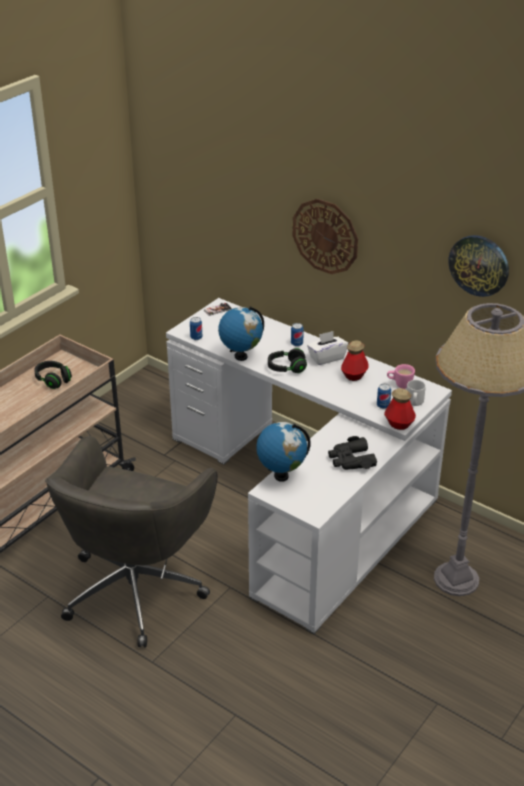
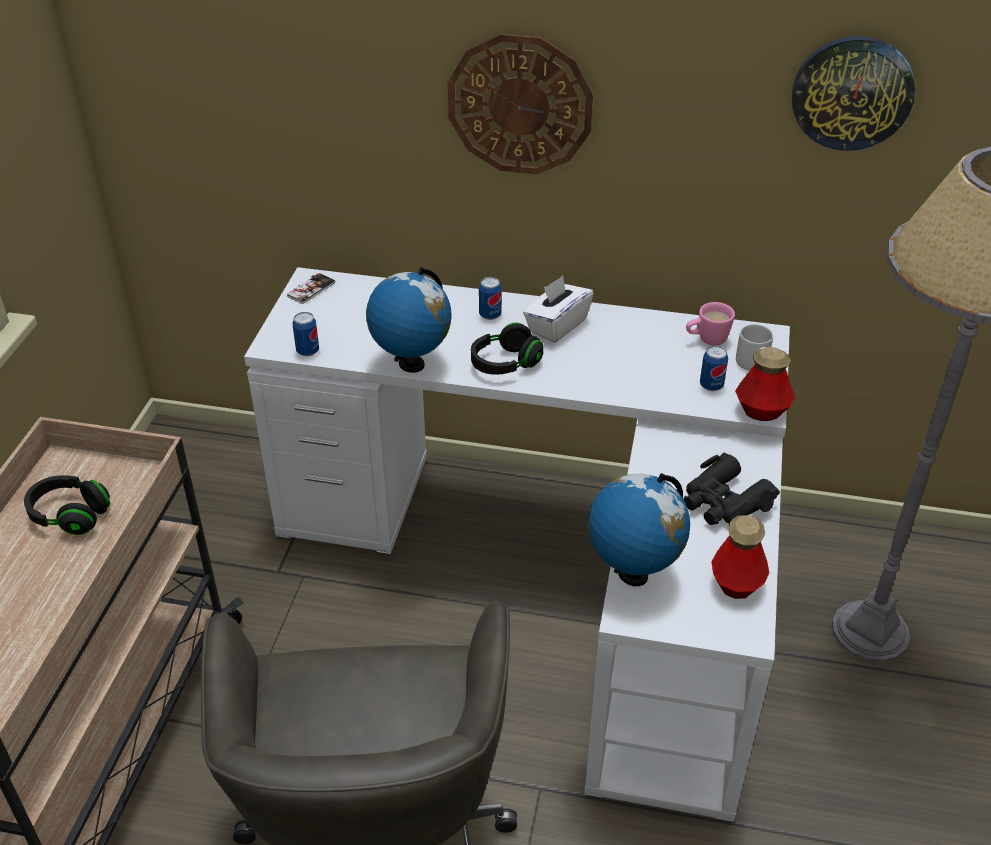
camera: 25 degrees left, 5 degrees up
bottle [341,340,369,381] -> bottle moved to [712,515,769,599]

